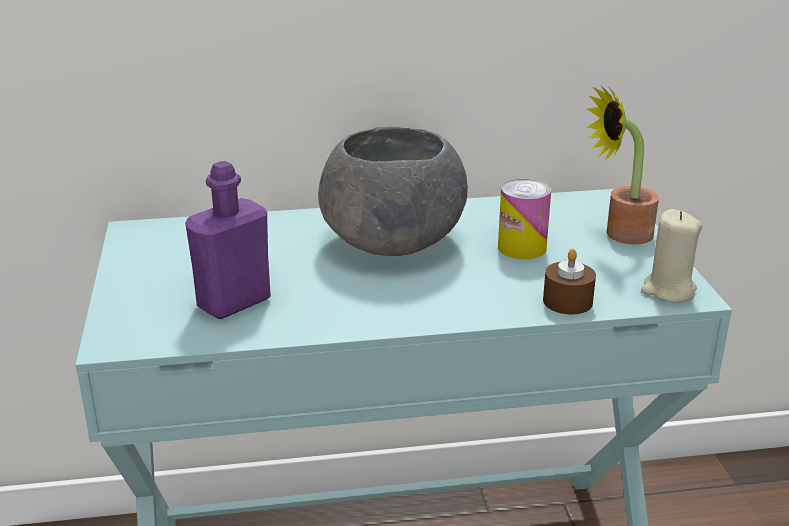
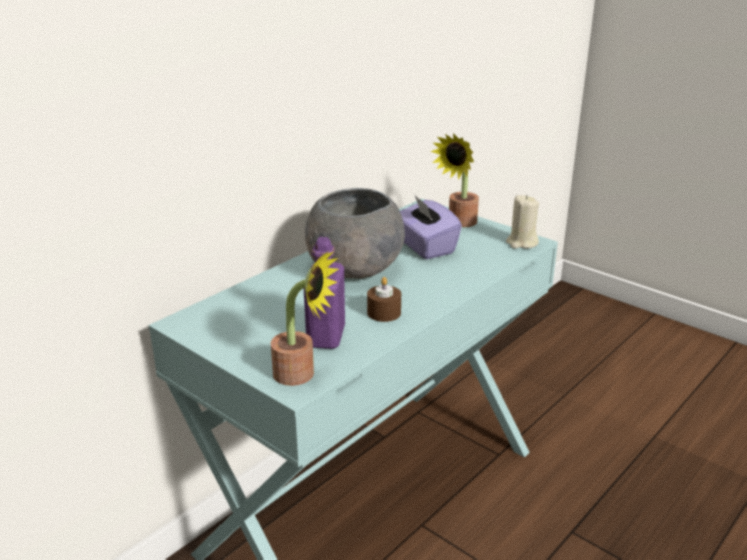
camera: 40 degrees left, 0 degrees up
can [498,179,551,259] -> purple tissue box [400,194,462,259]
brown candle [543,249,596,314] -> brown candle moved to [367,277,401,322]
none -> potted plant [271,251,339,386]

